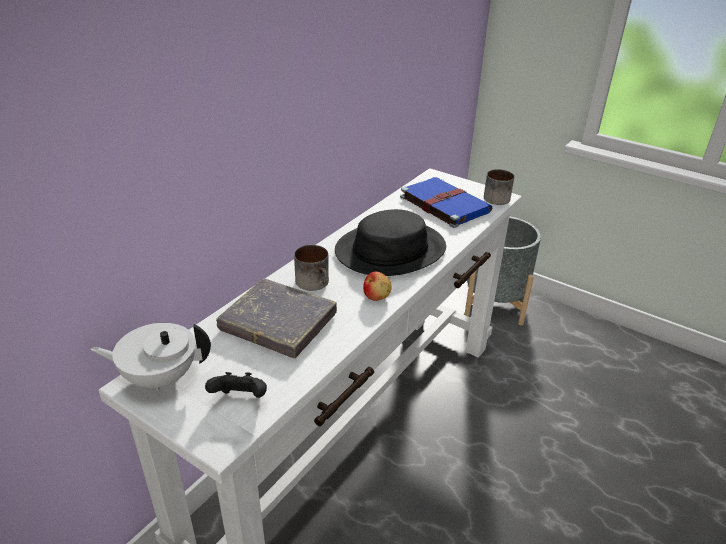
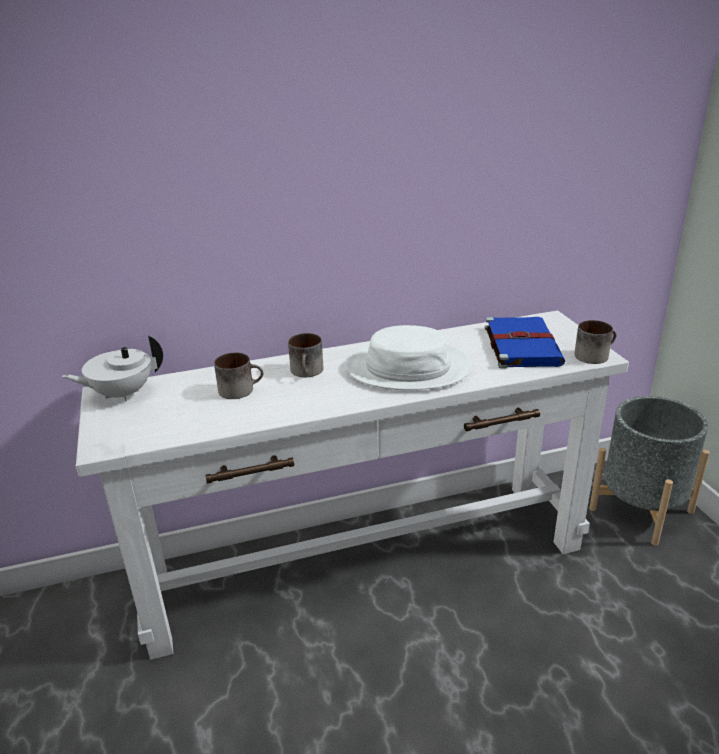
camera: 40 degrees right, 5 degrees down
white teapot [90,323,211,391] -> white teapot turned 60 degrees counterclockwise [62,335,163,401]
black game controller [205,372,267,398] -> none
grey book [216,278,337,358] -> mug [214,352,263,399]
black hat [335,209,446,276] -> white hat [346,325,472,390]
apple [363,271,391,301] -> none

